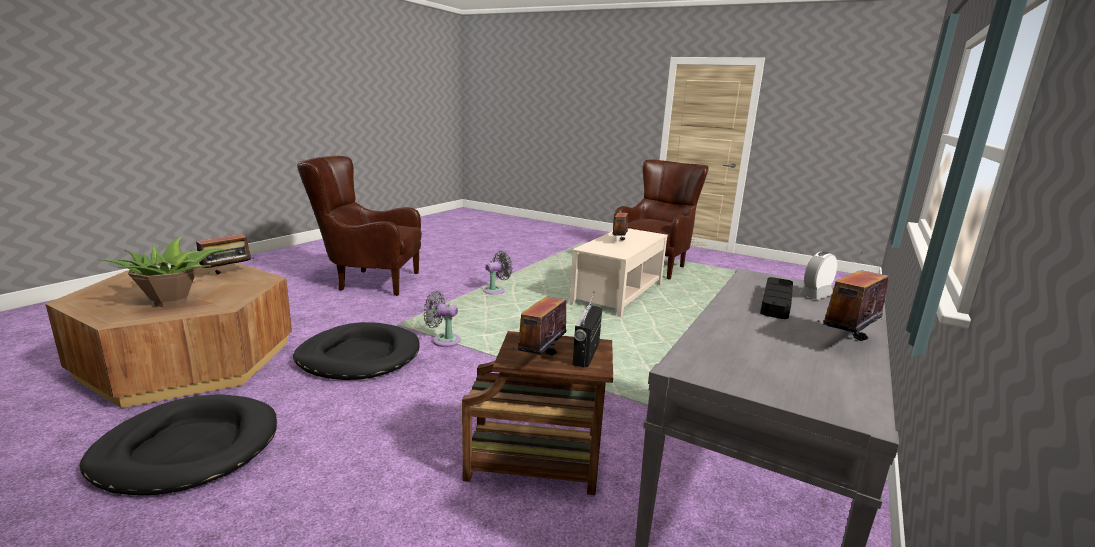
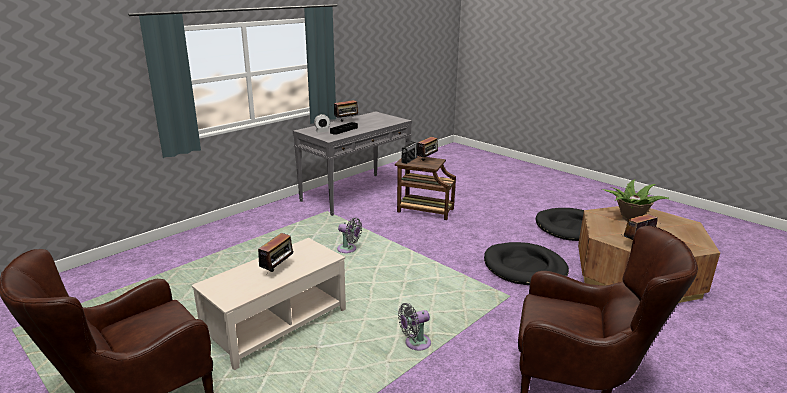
camera: 165 degrees left, 5 degrees up
grey fan [423,291,461,347] -> grey fan moved to [337,218,362,253]

